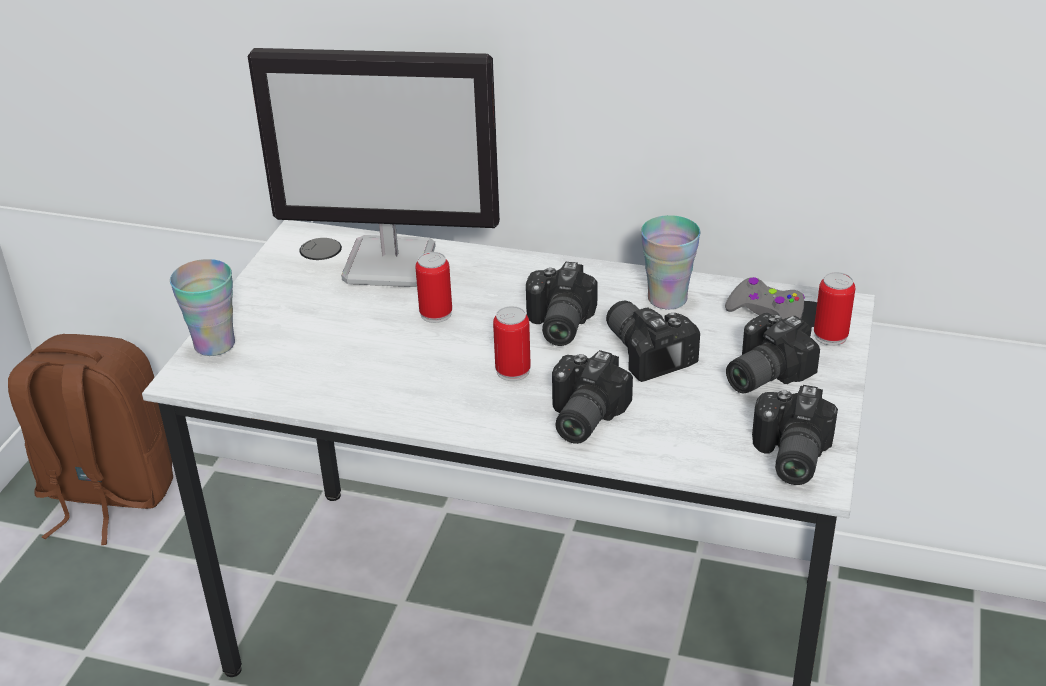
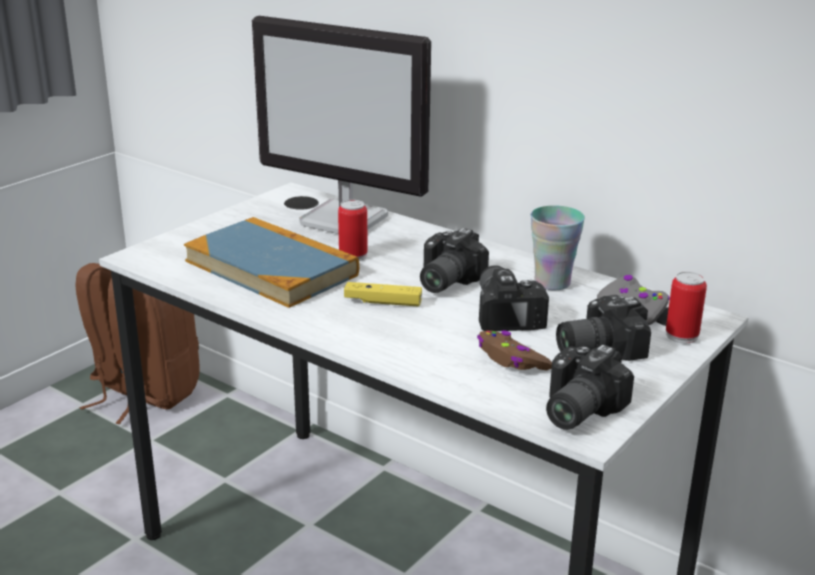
camera: 20 degrees right, 10 degrees down
cup [170,259,235,356] -> none
can [493,306,531,381] -> yellow game controller [344,282,422,306]
camera [552,350,633,444] -> none
none -> book [184,217,359,308]
none -> brown game controller [477,330,552,371]

